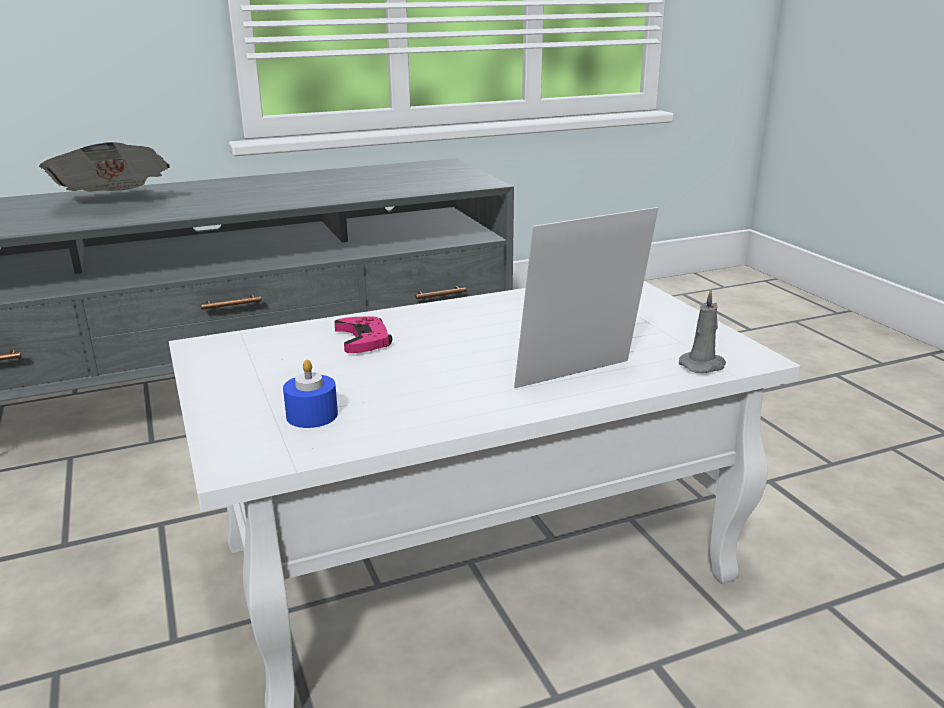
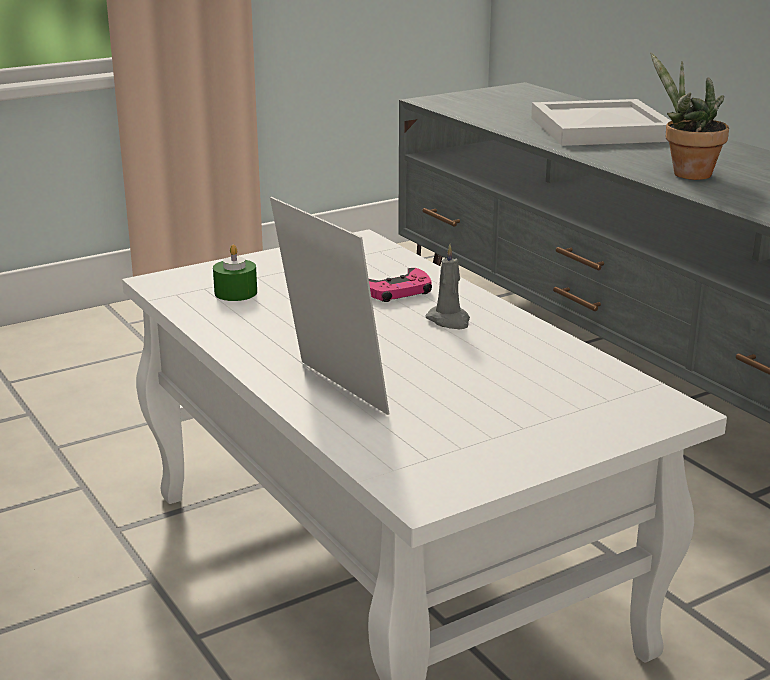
camera: 80 degrees right, 0 degrees up
newspaper [39,142,170,191] -> white tray [531,99,671,146]
blue candle [283,360,338,428] -> green candle [213,244,257,301]
grey candle [679,289,726,373] -> grey candle moved to [425,244,470,329]
none -> potted plant [650,52,729,180]

